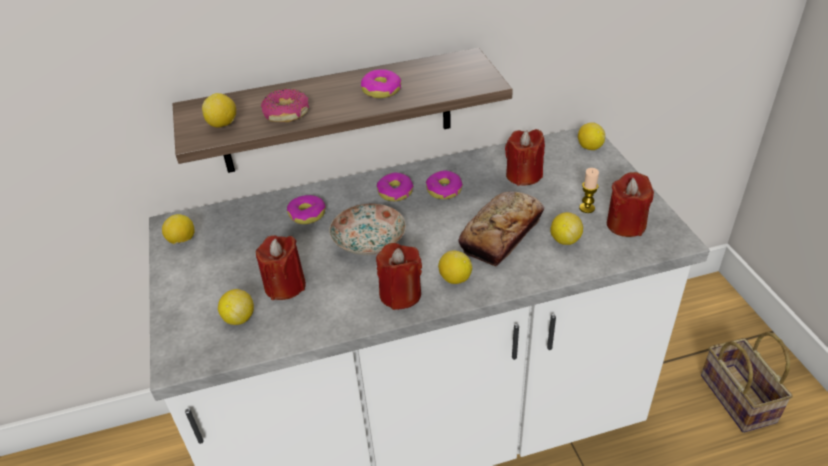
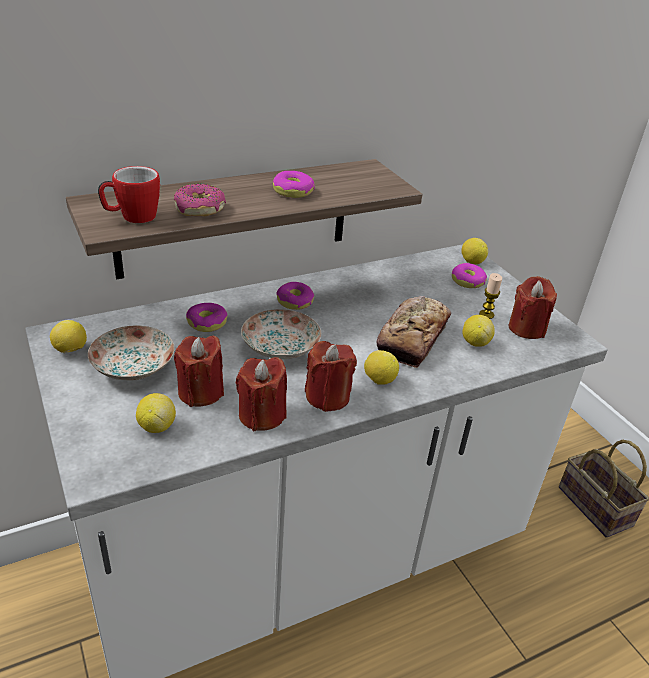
camera: 15 degrees left, 5 degrees down
lemon [202,93,236,128] -> mug [98,166,160,223]
donut [426,170,463,199] -> donut moved to [452,263,487,288]
red candle [505,129,545,186] -> red candle moved to [236,357,287,431]
none -> plate [88,325,174,381]

